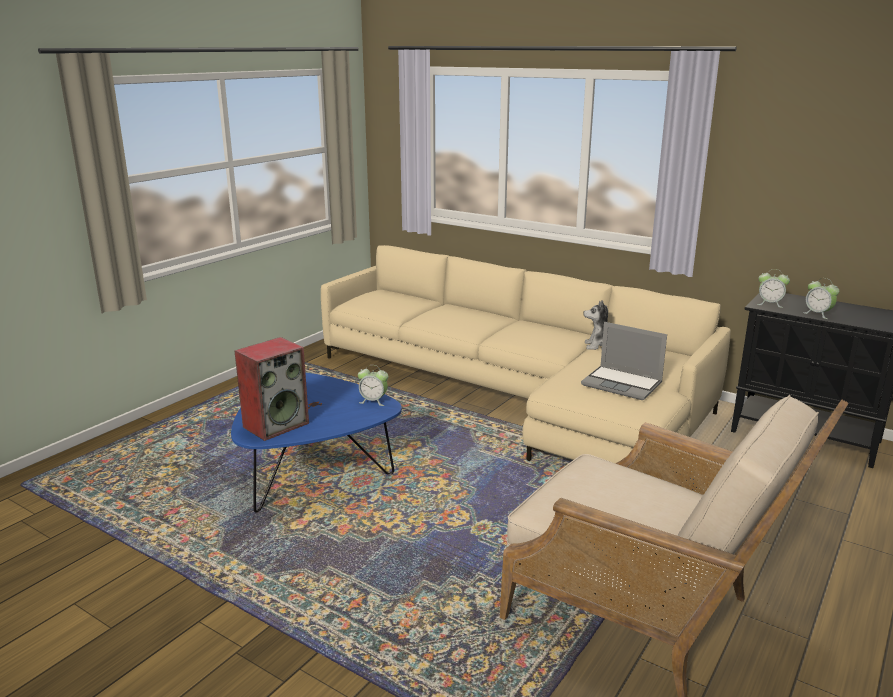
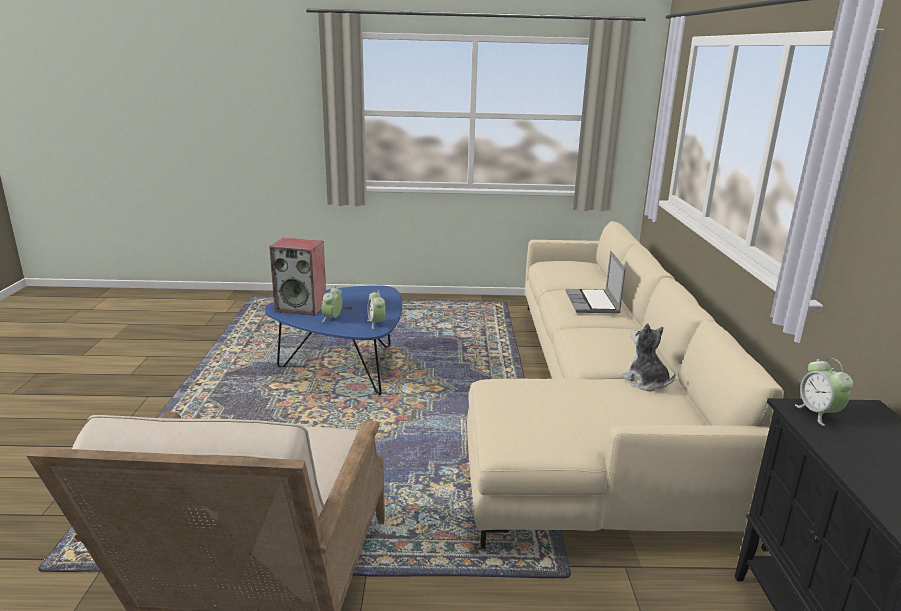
camera: 55 degrees right, 0 degrees up
laptop [581,322,667,400] -> laptop moved to [566,251,626,313]
alarm clock [803,278,839,319] -> alarm clock moved to [322,286,343,323]

